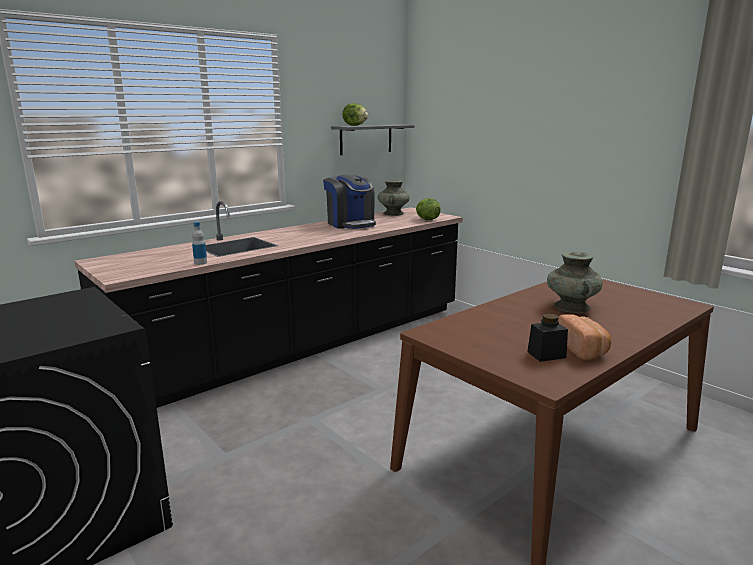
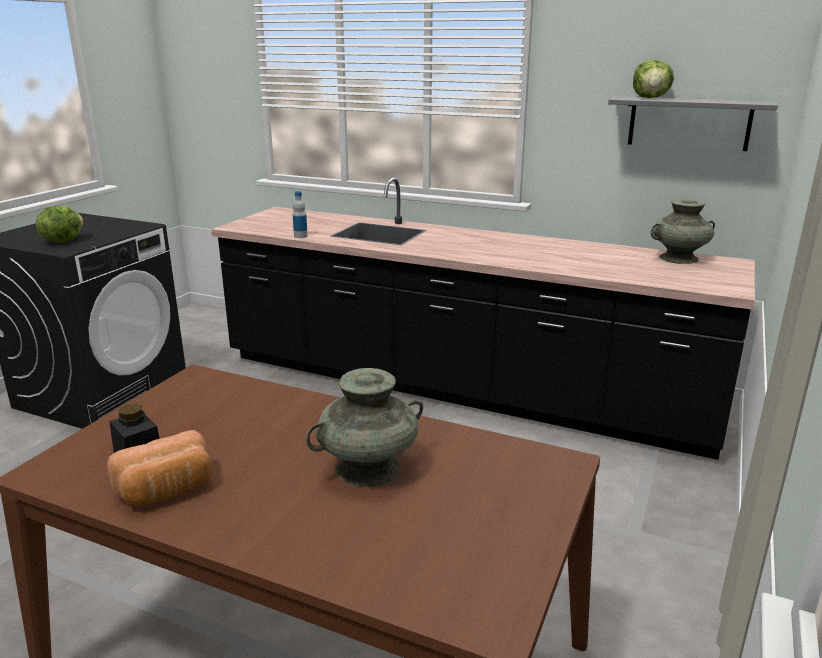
camera: 65 degrees right, 5 degrees up
coffee machine [323,174,376,229] -> none
lettuce [416,198,441,220] -> lettuce moved to [36,206,83,242]

